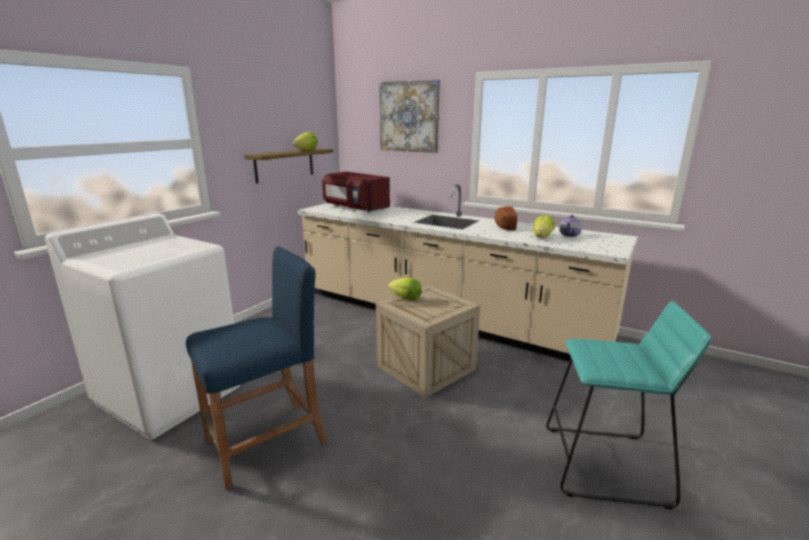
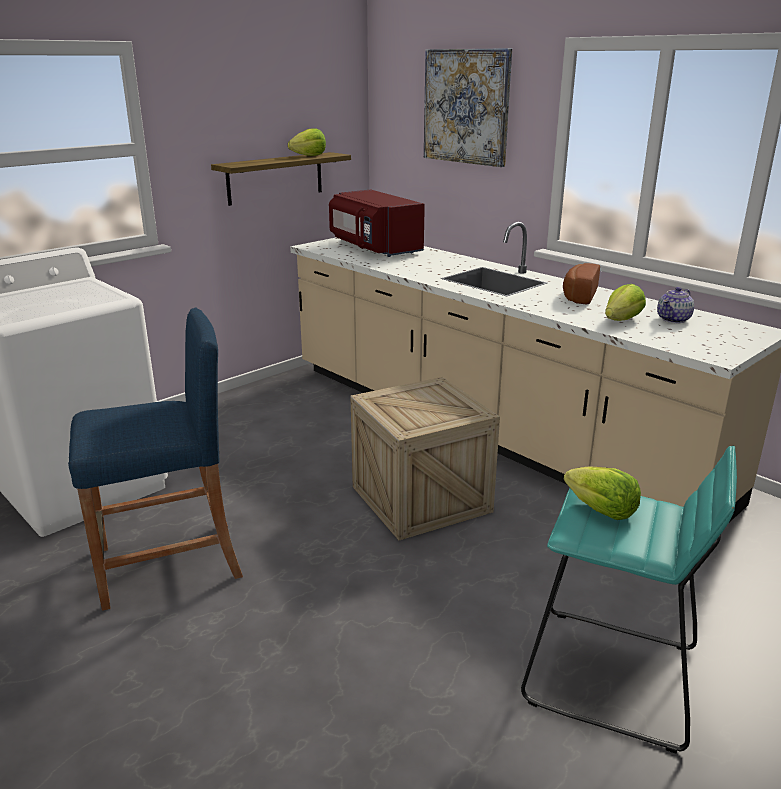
camera: 15 degrees right, 5 degrees up
lettuce [388,277,422,301] -> lettuce moved to [564,466,641,520]

